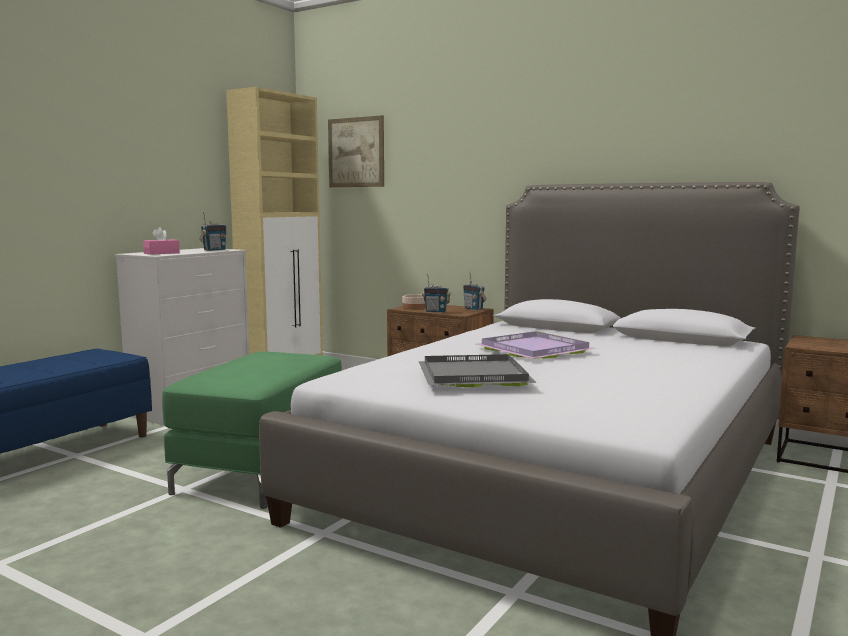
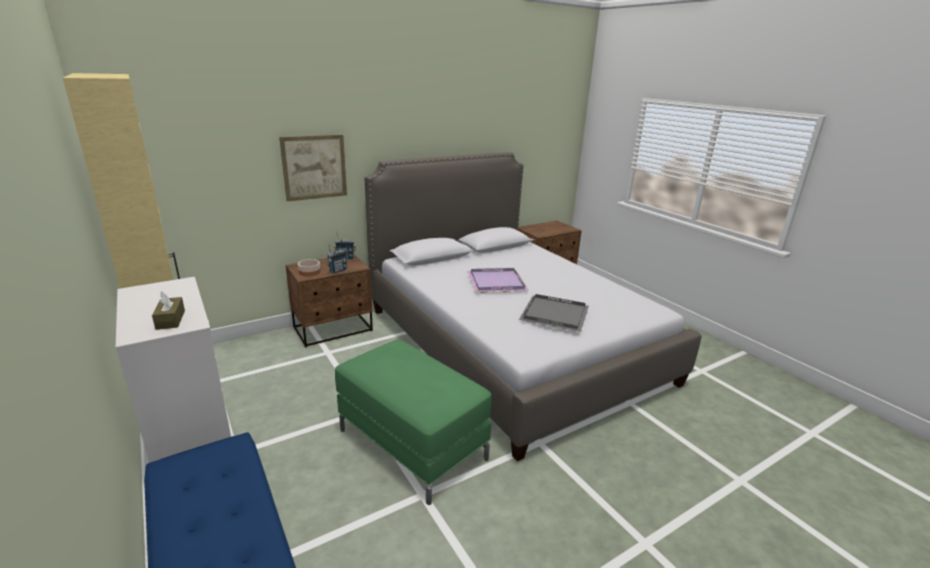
camera: 65 degrees left, 15 degrees up
pink tissue box [143,227,180,255] -> brown tissue box [152,291,185,330]
radio [199,211,227,251] -> none
picture [328,115,384,187] -> picture moved to [279,135,347,201]

